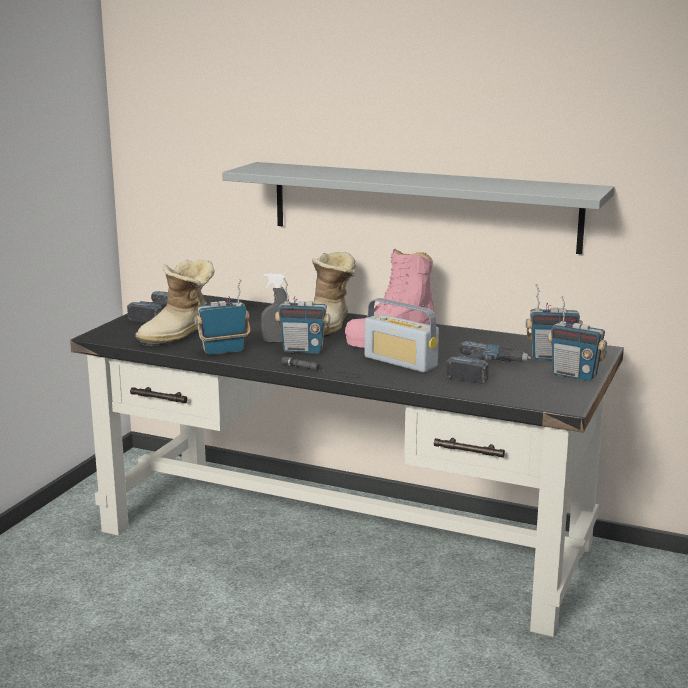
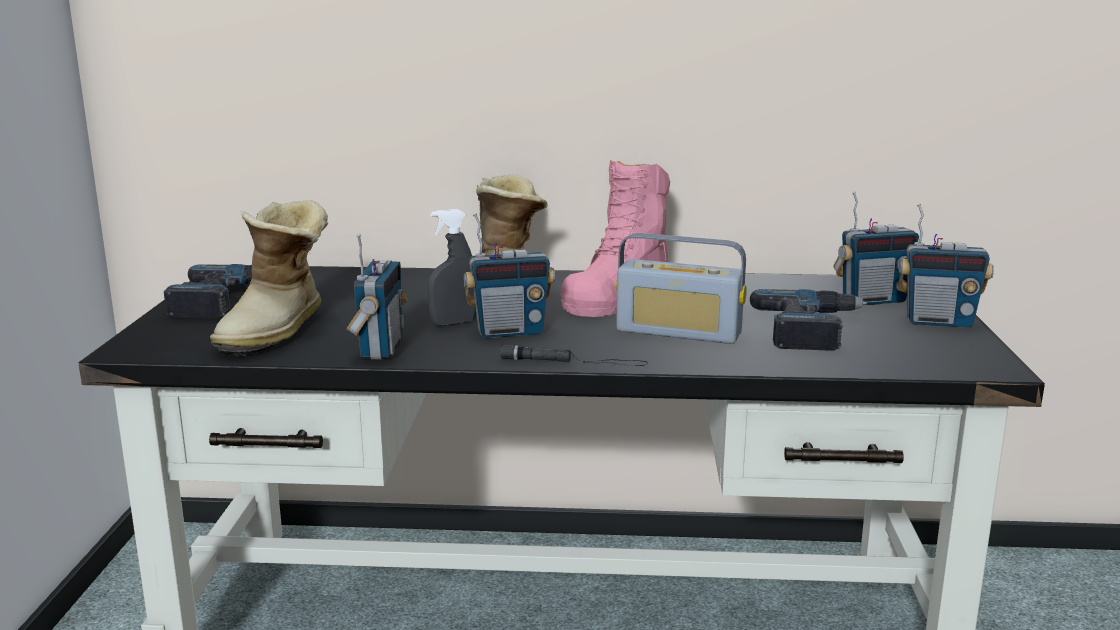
camera: 20 degrees left, 0 degrees up
radio [194,279,250,355] -> radio turned 135 degrees clockwise [346,233,408,360]
grey shelf [222,162,614,254] -> none

